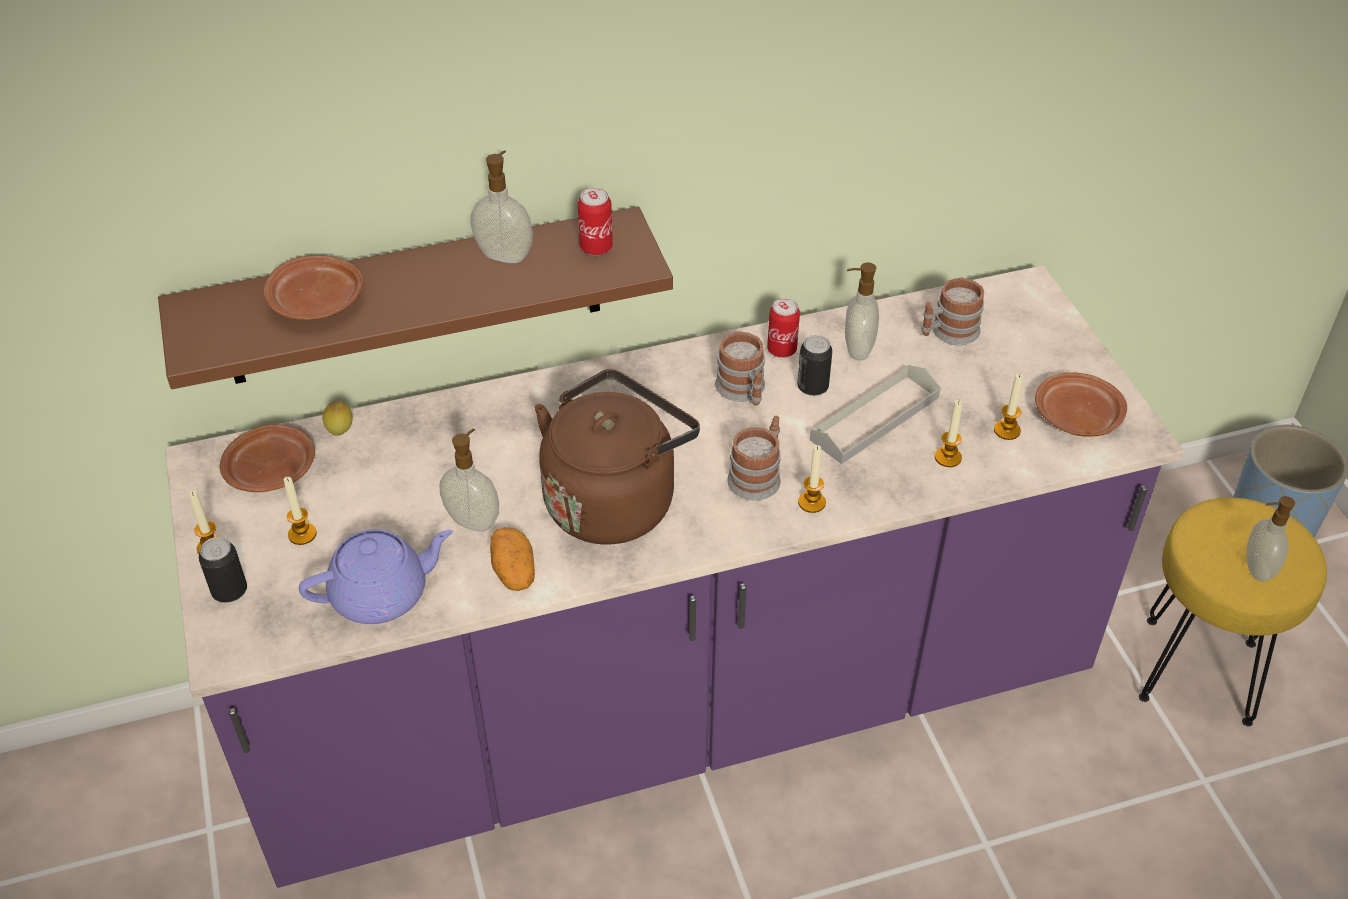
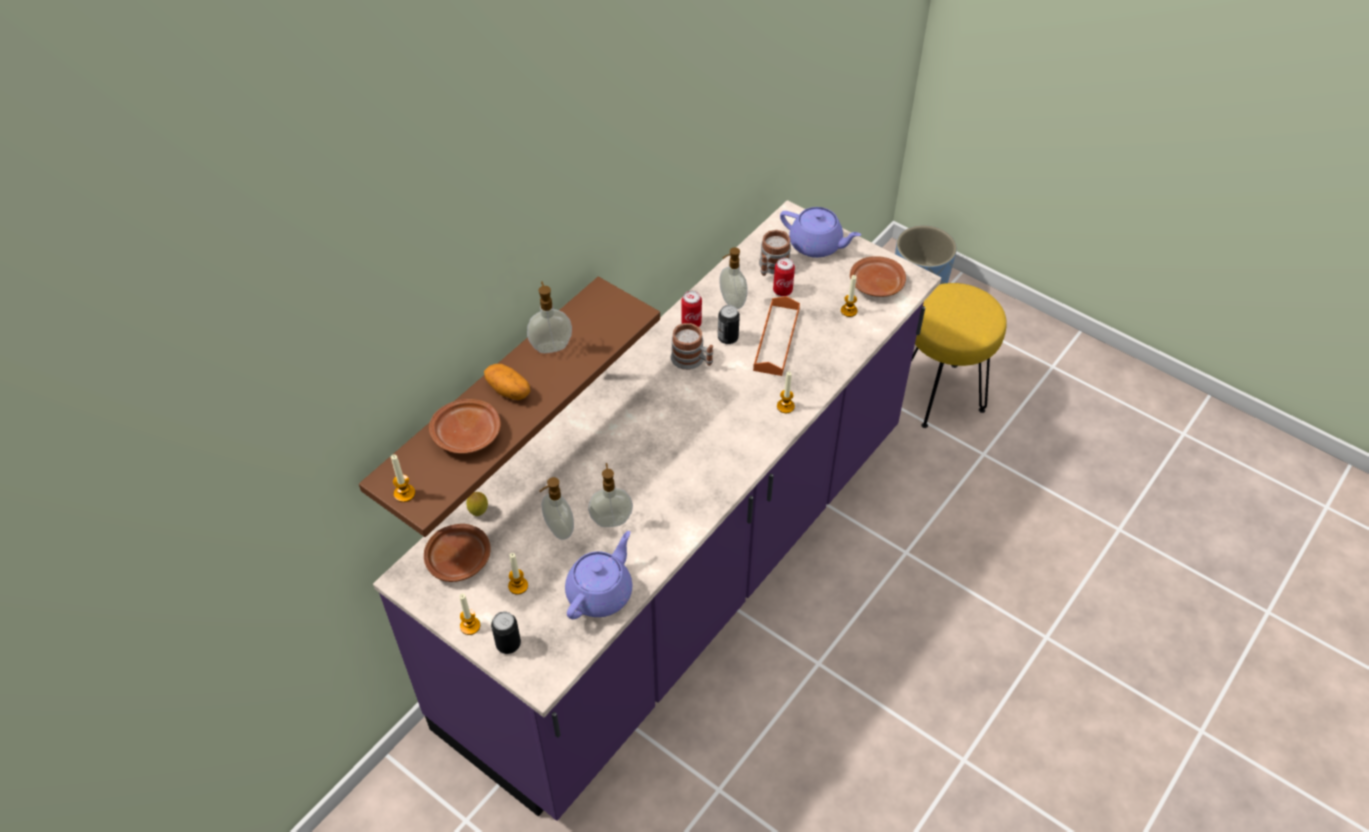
camera: 35 degrees left, 5 degrees up
potato [490,527,535,591] -> potato moved to [484,364,530,400]
brown kettle [534,369,700,545] -> none
can [578,188,613,256] -> can moved to [773,258,795,296]
mug [727,416,781,501] -> none
grey tray [810,365,941,464] -> orange tray [753,296,800,376]
candle [935,400,962,467] -> candle moved to [391,455,415,502]
soap dispenser [1247,496,1295,581] -> soap dispenser moved to [539,477,574,540]
none -> purple teapot [780,207,861,258]

